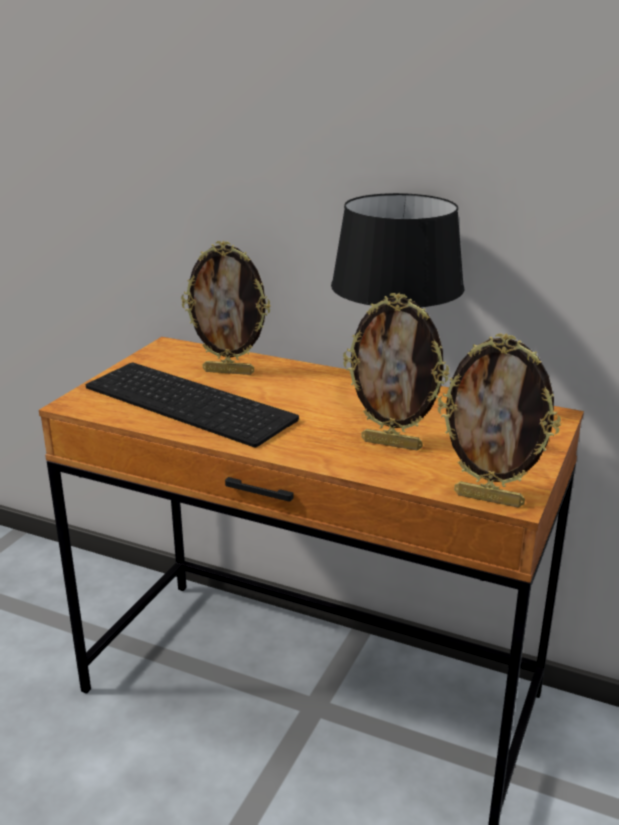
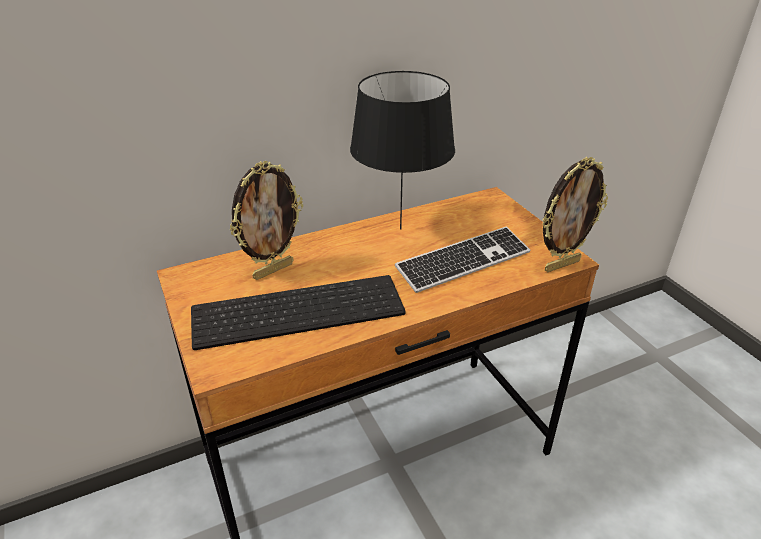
camera: 50 degrees left, 10 degrees up
picture frame [343,293,449,451] -> keyboard [395,227,530,293]

